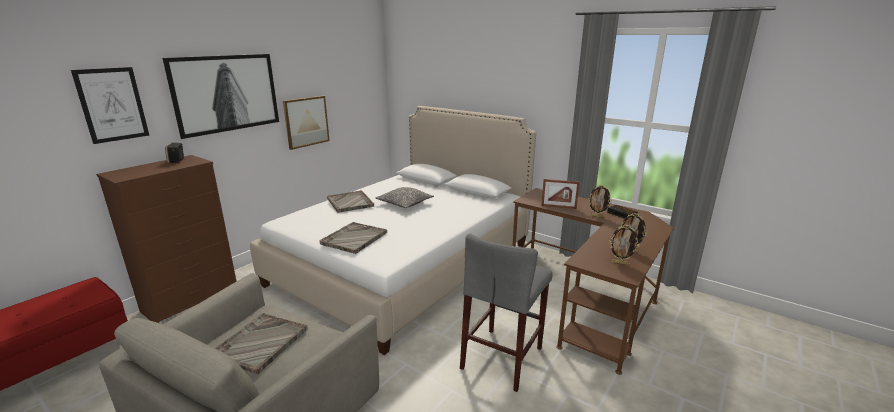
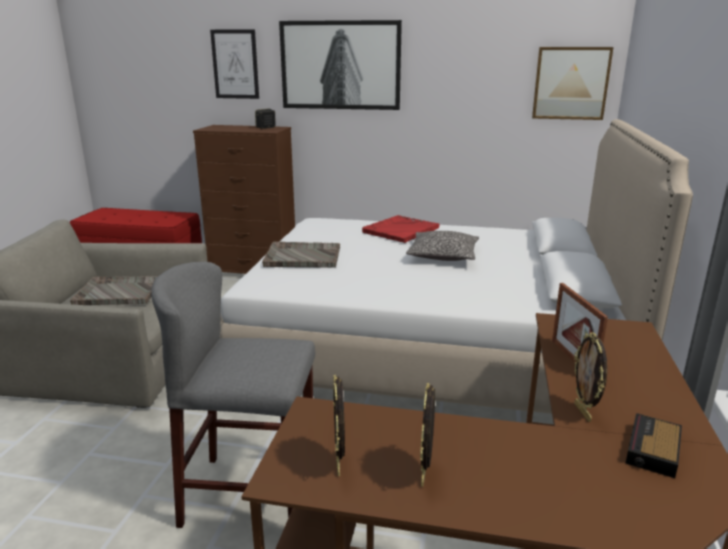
camera: 65 degrees right, 0 degrees up
picture [283,96,330,150] -> picture moved to [532,47,614,120]
grey tray [327,190,374,213] -> red tray [362,215,439,243]

